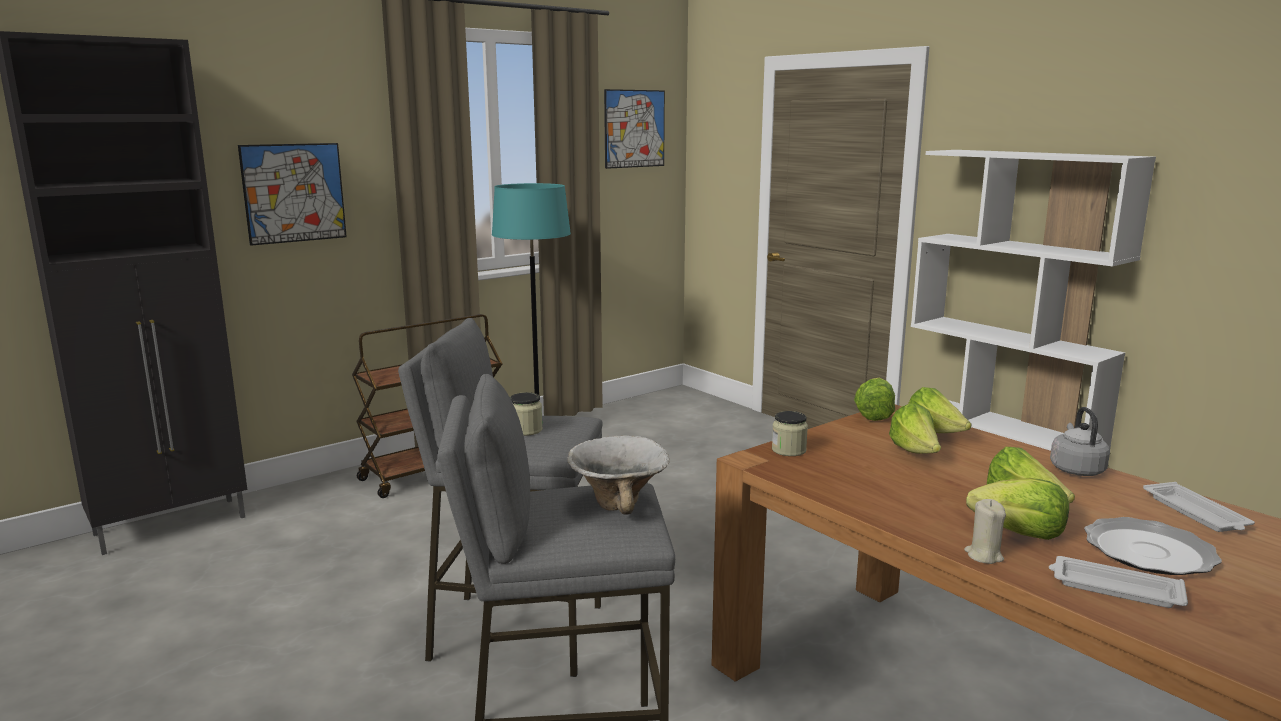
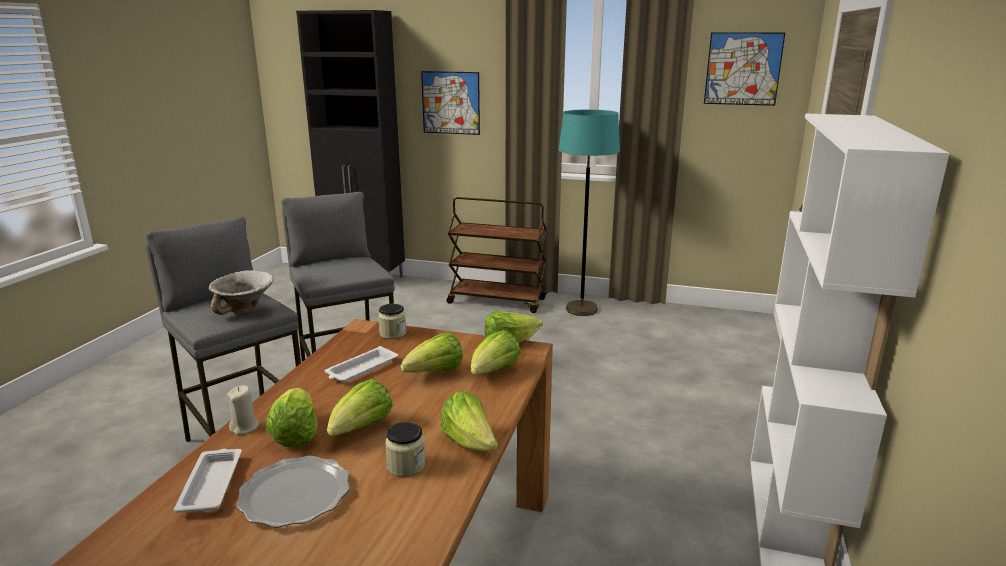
camera: 55 degrees right, 5 degrees up
jar [510,392,543,436] -> jar moved to [385,422,425,477]
grey kettle [1050,407,1110,476] -> lettuce [440,391,498,451]
white tray [1143,482,1255,532] -> white tray moved to [324,346,398,383]

